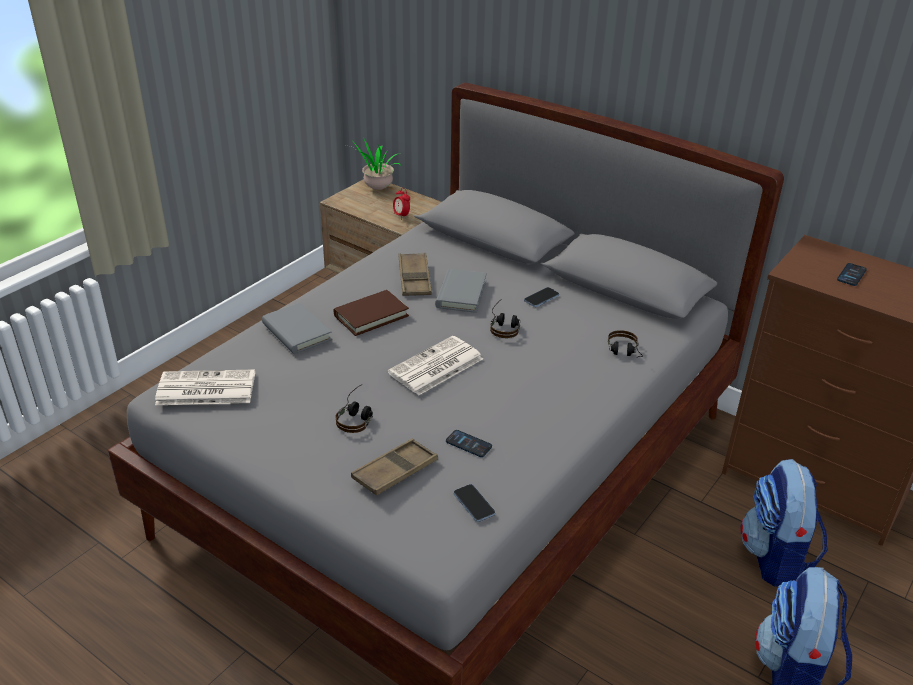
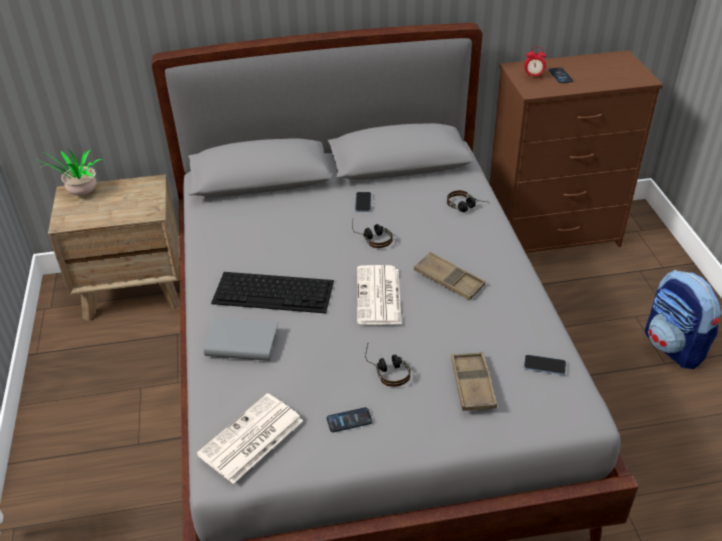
camera: 45 degrees left, 5 degrees up
brown book [333,290,409,336] -> keyboard [211,272,334,313]
alarm clock [393,188,410,220] -> alarm clock moved to [524,47,546,79]
brown tray [399,253,432,296] -> brown tray moved to [414,252,485,301]
grey book [435,269,487,313] -> none
phone [446,430,492,457] -> phone moved to [327,407,372,432]
backpack [740,459,828,587] -> none

